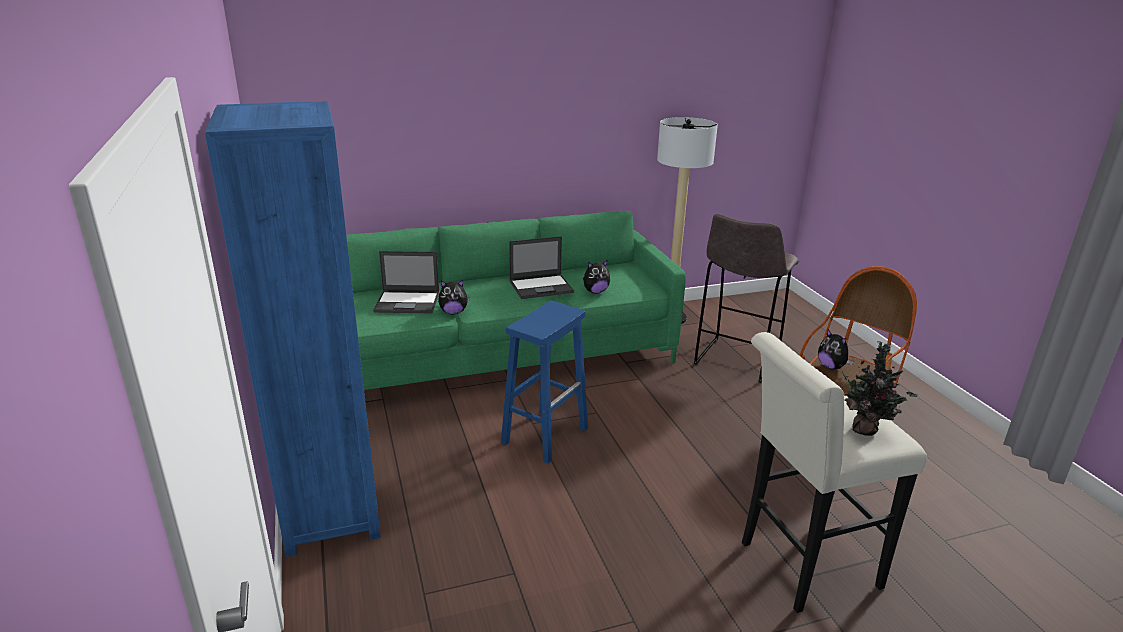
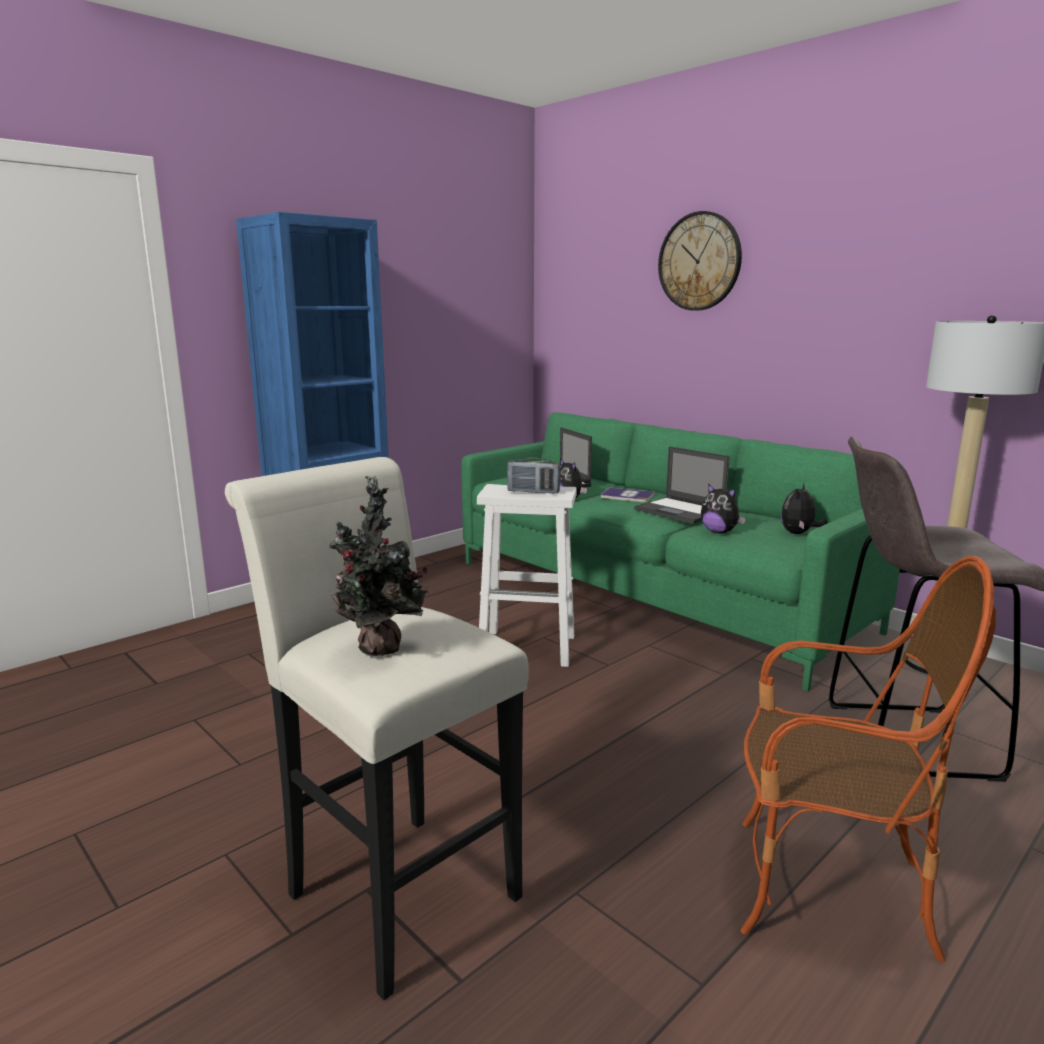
camera: 65 degrees right, 10 degrees down
blue stool [501,301,588,464] -> white stool [477,484,577,667]
plush toy [818,329,853,369] -> plush toy moved to [781,482,827,534]
none -> radio [507,458,560,494]
none -> book [601,488,655,502]
none -> wall clock [658,211,742,311]

